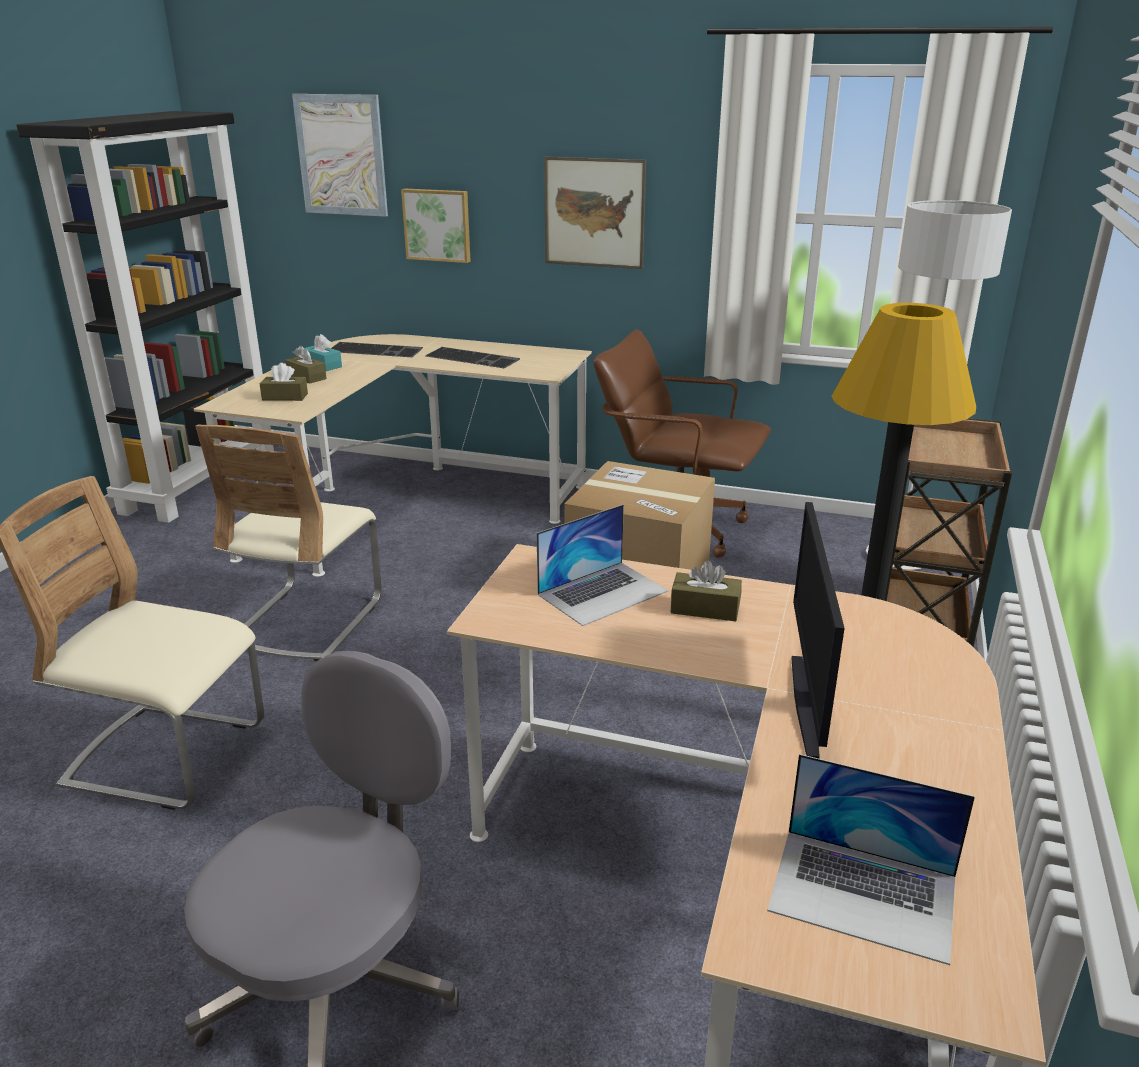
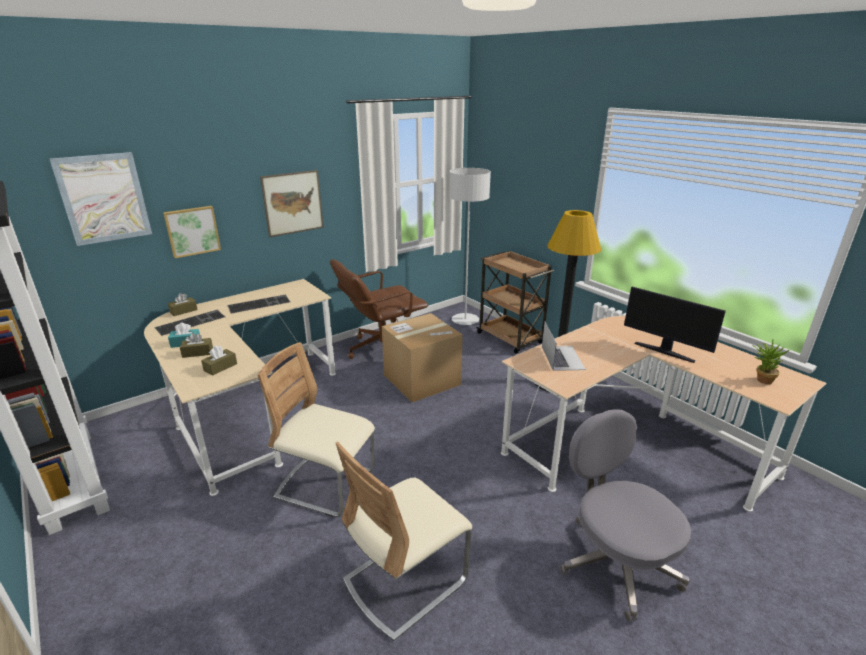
camera: 55 degrees left, 0 degrees up
beige chair [195,425,381,661] -> beige chair turned 150 degrees clockwise [258,342,375,517]
brown tissue box [670,560,742,621] -> brown tissue box moved to [168,293,198,316]
laptop [767,754,975,965] -> potted plant [752,339,789,384]

